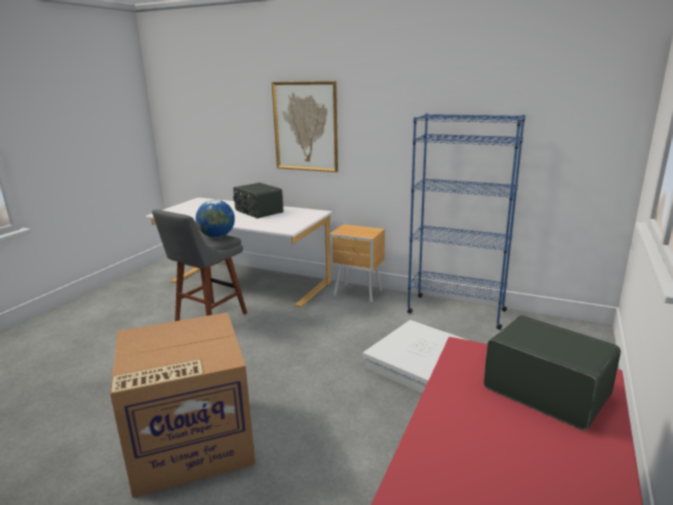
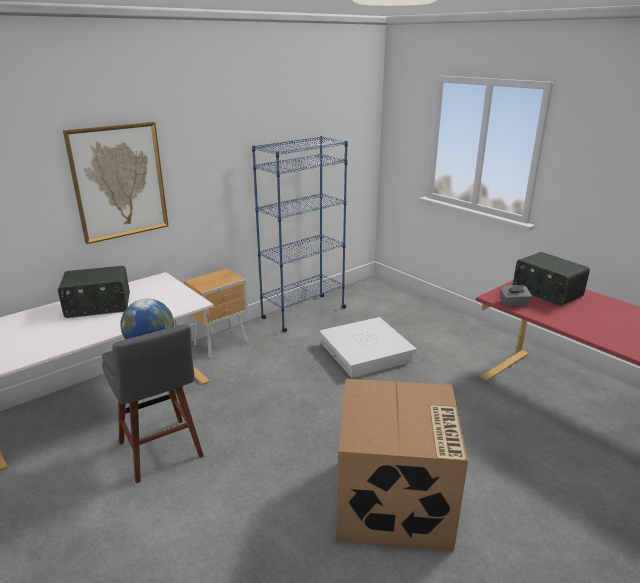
camera: 65 degrees left, 5 degrees up
radio [484,315,621,430] -> radio turned 105 degrees counterclockwise [513,252,590,306]
none -> grey tissue box [499,285,532,306]

